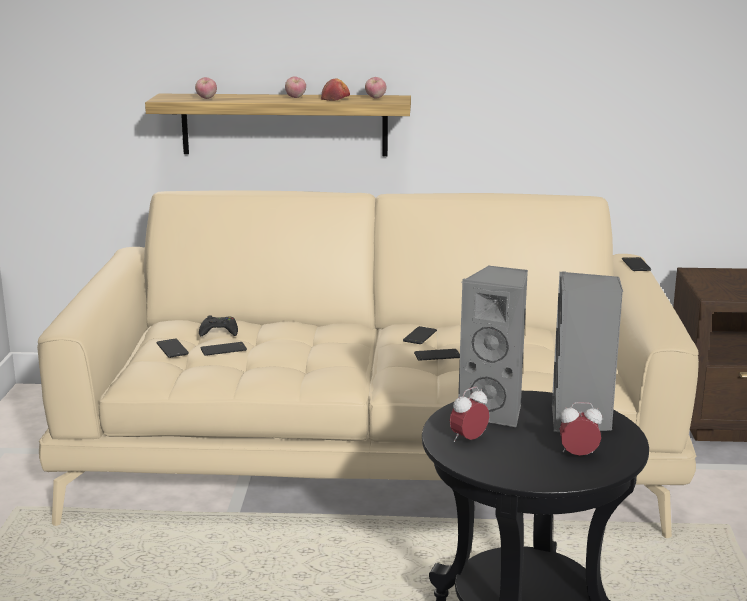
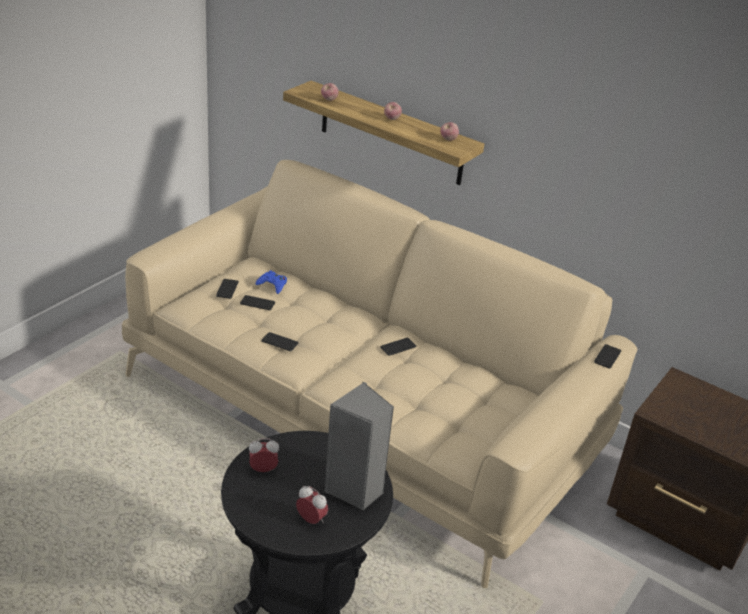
camera: 30 degrees right, 15 degrees up
black game controller [199,315,238,336] -> blue game controller [256,270,287,294]
apple [321,78,350,101] -> none
phone [414,349,460,361] -> phone moved to [261,332,298,351]
grey speaker [458,266,528,428] -> none

